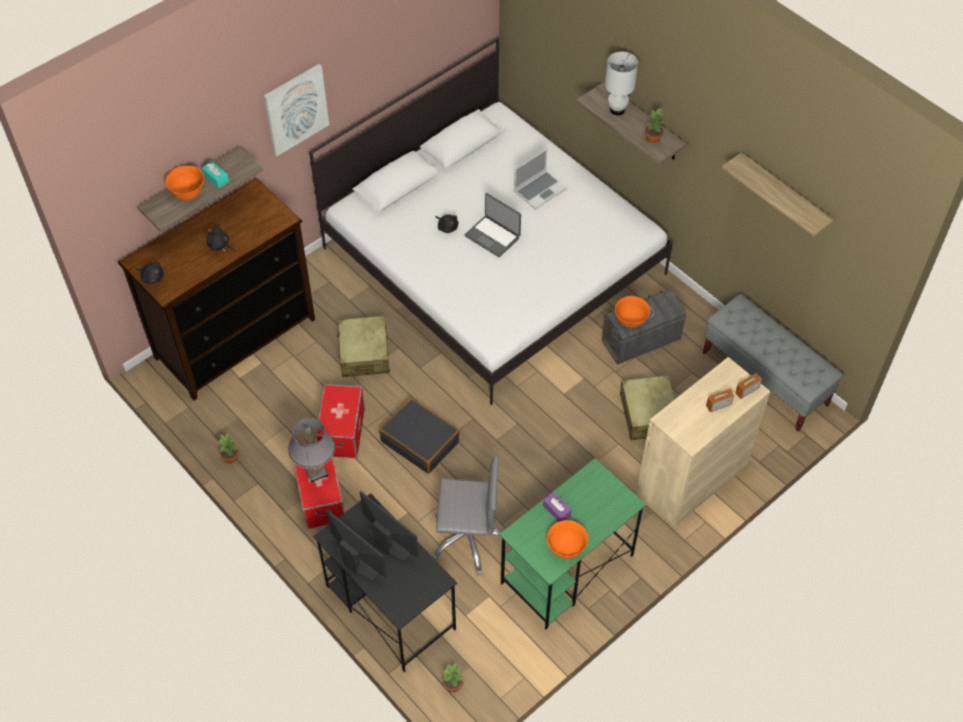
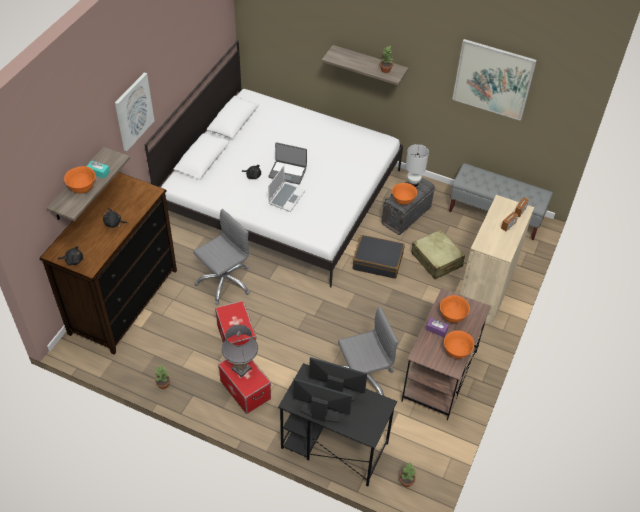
camera: 25 degrees left, 5 degrees down
beige suitcase [337,315,390,377] -> grey office chair [193,209,250,305]
black suitcase [379,398,460,474] -> black suitcase moved to [353,235,405,279]
green desk [499,458,646,629] -> brown desk [401,288,491,421]
laptop [514,149,567,210] -> laptop moved to [268,165,305,212]
white table lamp [605,51,638,115] -> white table lamp moved to [406,144,429,187]
shelf [722,153,834,237] -> picture [452,39,537,121]
none -> orange bowl [440,295,470,323]

